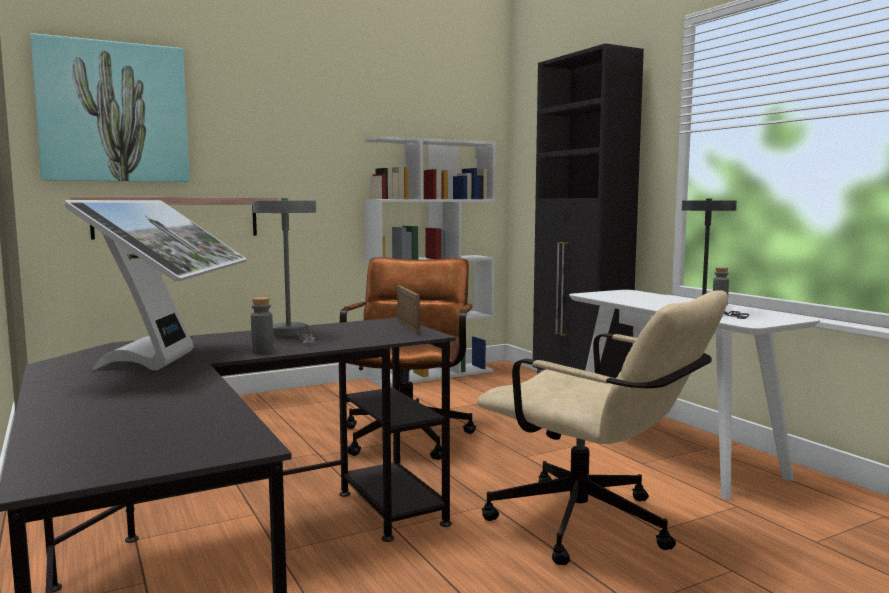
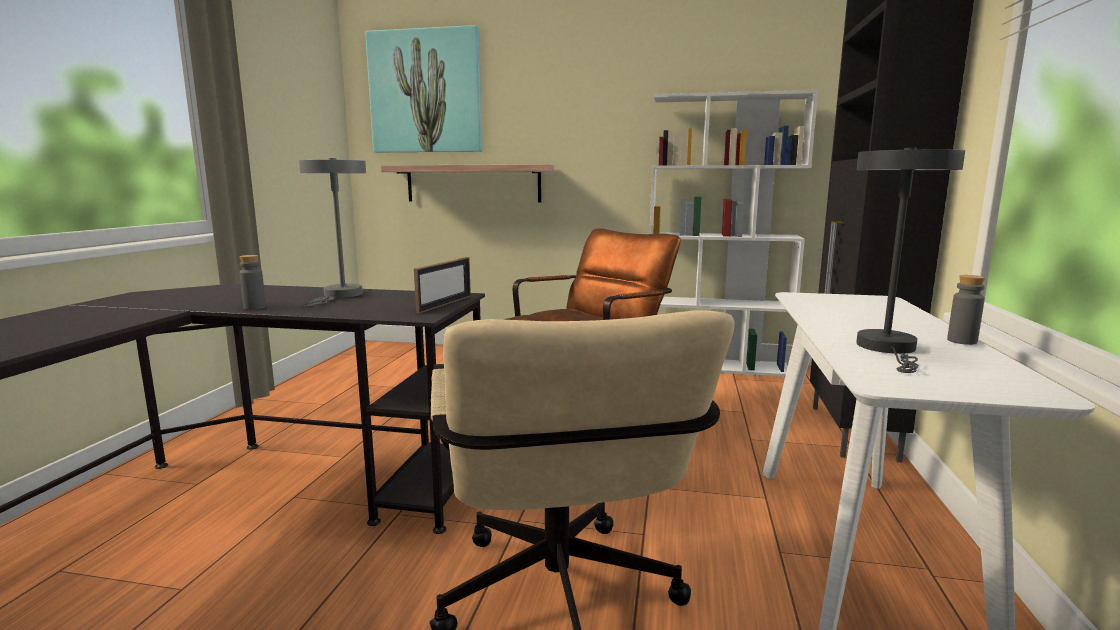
camera: 40 degrees right, 5 degrees up
monitor [63,200,247,371] -> none

